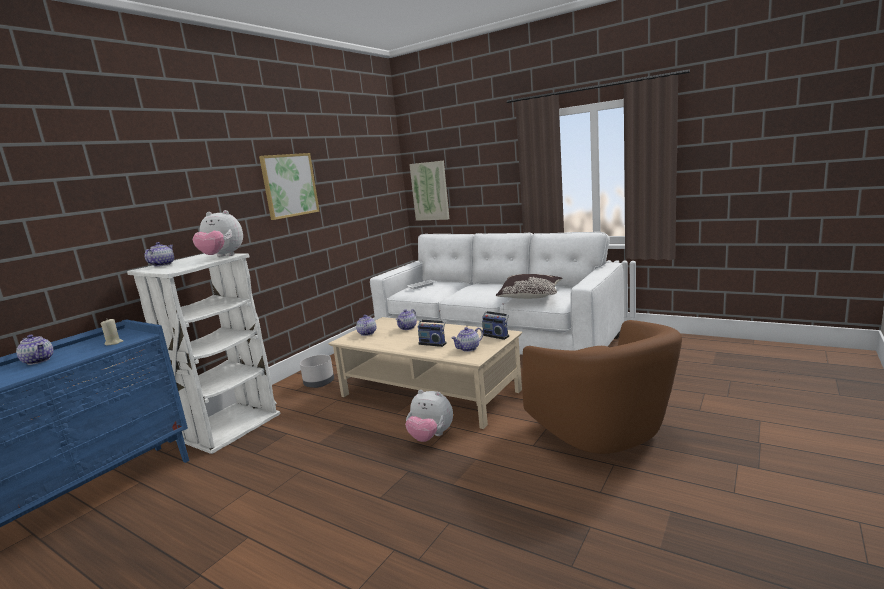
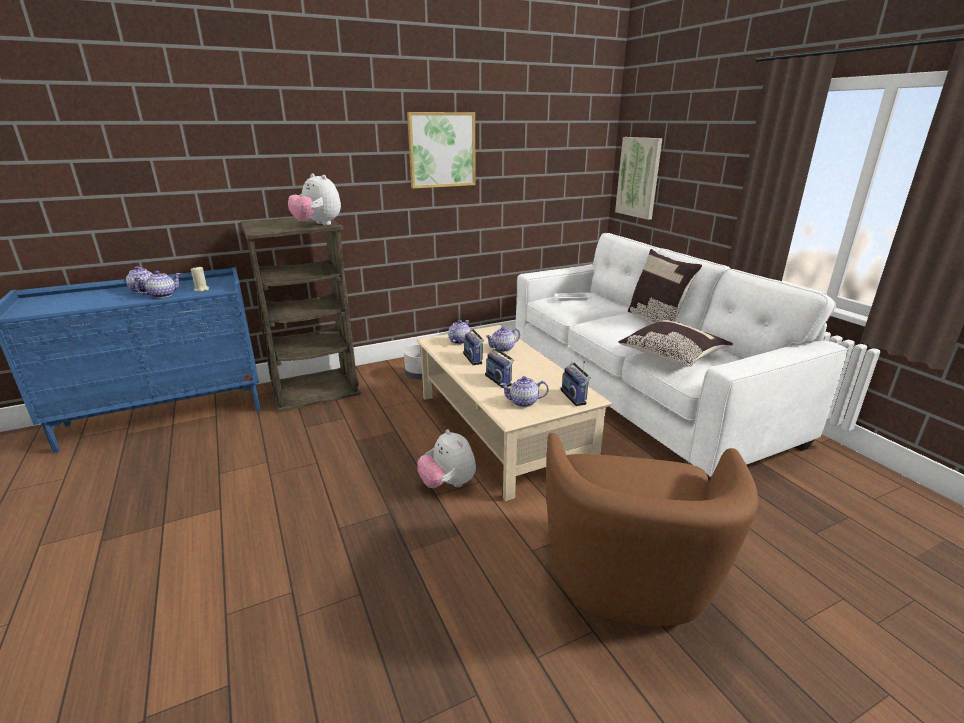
camera: 30 degrees right, 10 degrees up
white bookcase [127,253,280,454] -> brown bookcase [240,217,361,412]
teapot [145,242,174,267] -> teapot moved to [135,271,181,298]
none -> radio [463,326,484,365]
none -> pillow [628,249,702,323]

